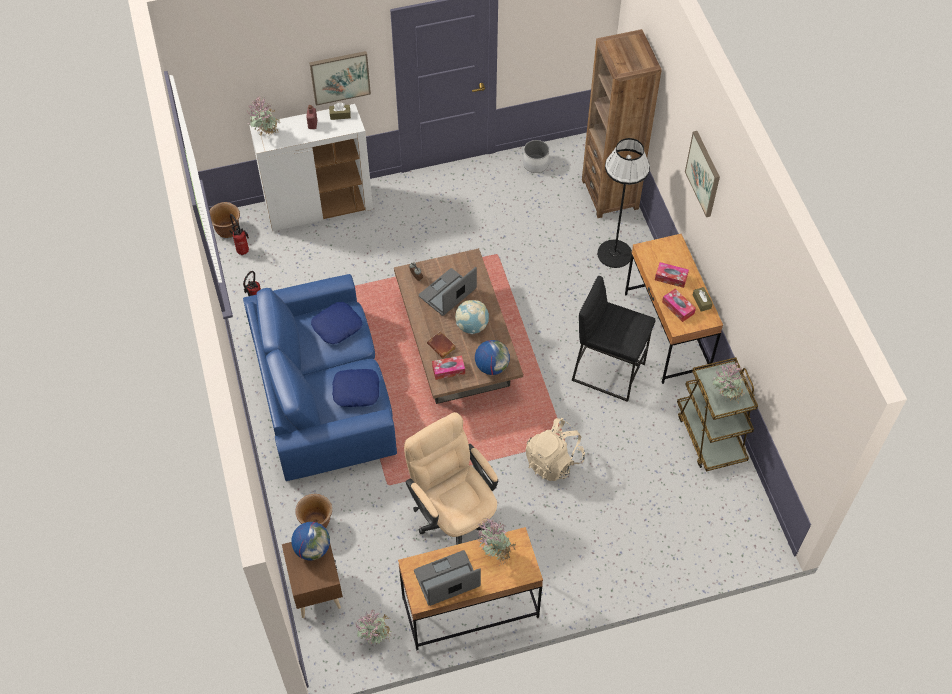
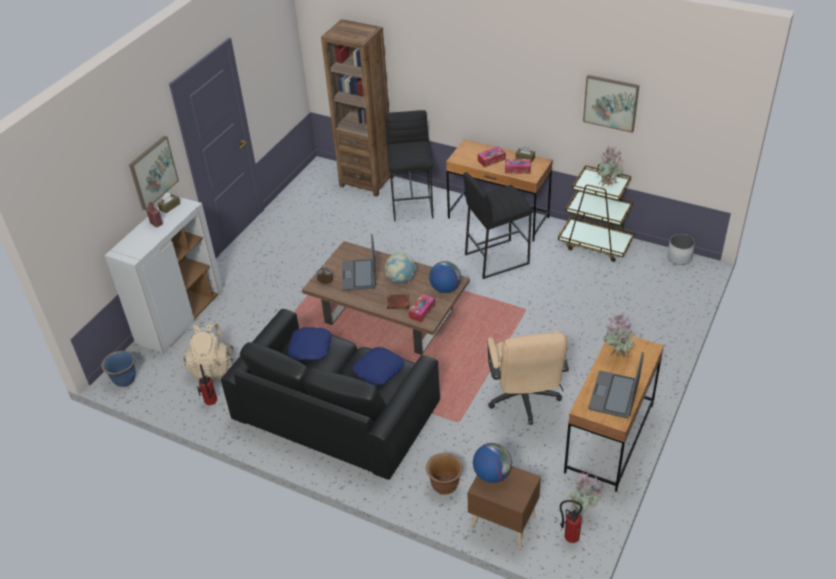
camera: 45 degrees left, 15 degrees down
brown planter [209,202,240,238] -> blue planter [101,351,136,387]
fire extinguisher [229,214,249,255] -> fire extinguisher moved to [560,500,582,543]
blue sofa [243,274,397,481] -> black sofa [221,309,440,480]
potted plant [247,95,280,137] -> none
beige office chair [404,412,498,545] -> beige office chair turned 105 degrees counterclockwise [487,330,569,425]
white planter [523,140,549,173] -> white planter moved to [667,234,695,265]
beige backpack [525,418,585,481] -> beige backpack moved to [183,323,235,380]
black floor lamp [597,138,650,268] -> black stool [385,110,434,221]
picture [685,131,720,217] -> picture moved to [583,75,639,133]

